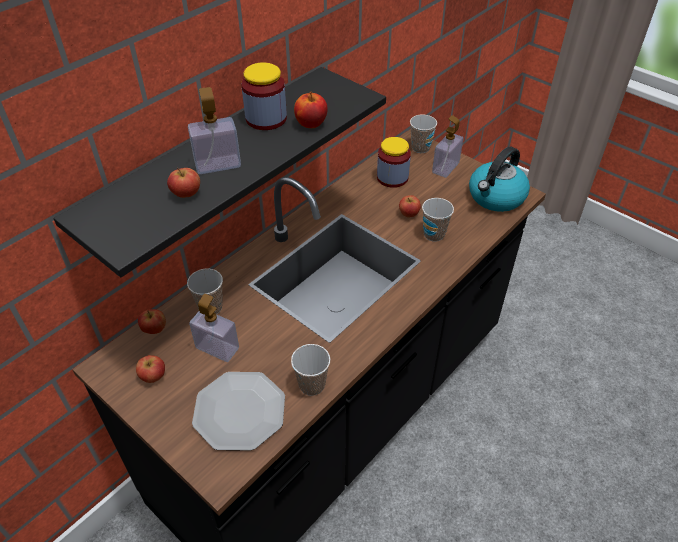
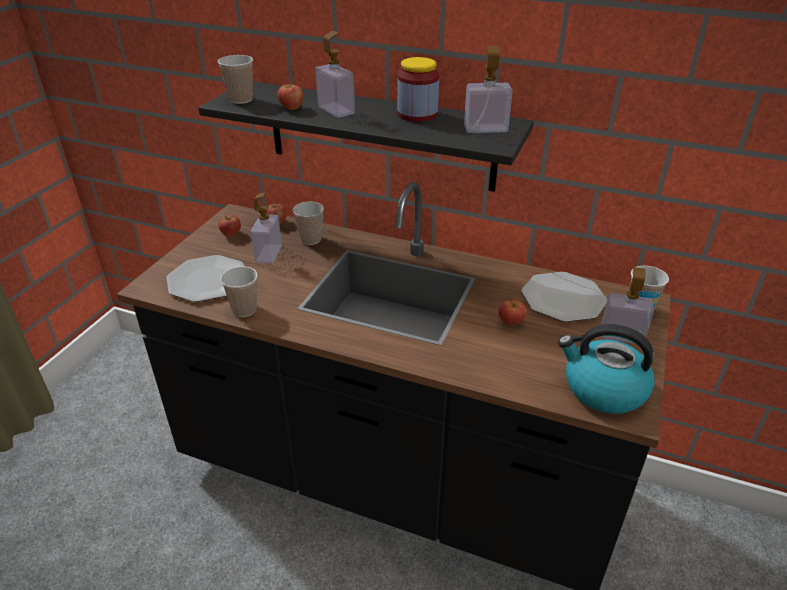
camera: 70 degrees right, 10 degrees down
apple [294,91,328,128] -> none
jar [377,137,411,188] -> plate [521,272,607,322]
cup [422,198,454,242] -> cup moved to [218,55,253,104]
none -> soap dispenser [464,46,512,133]

